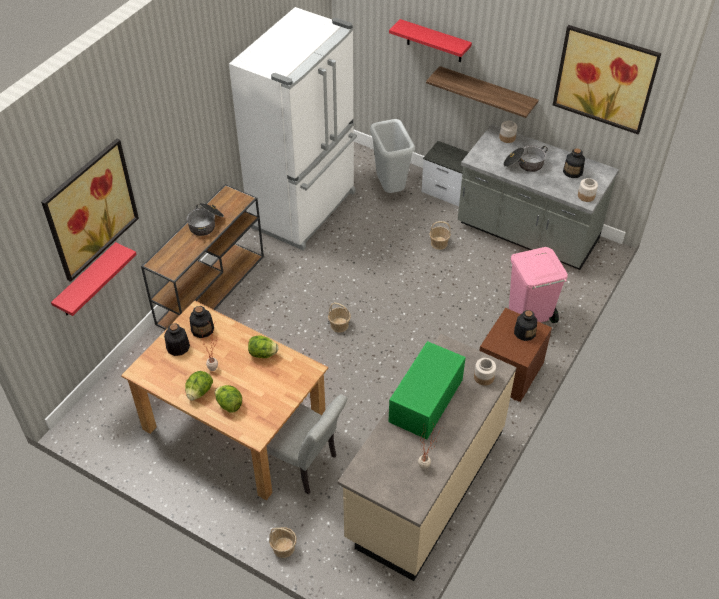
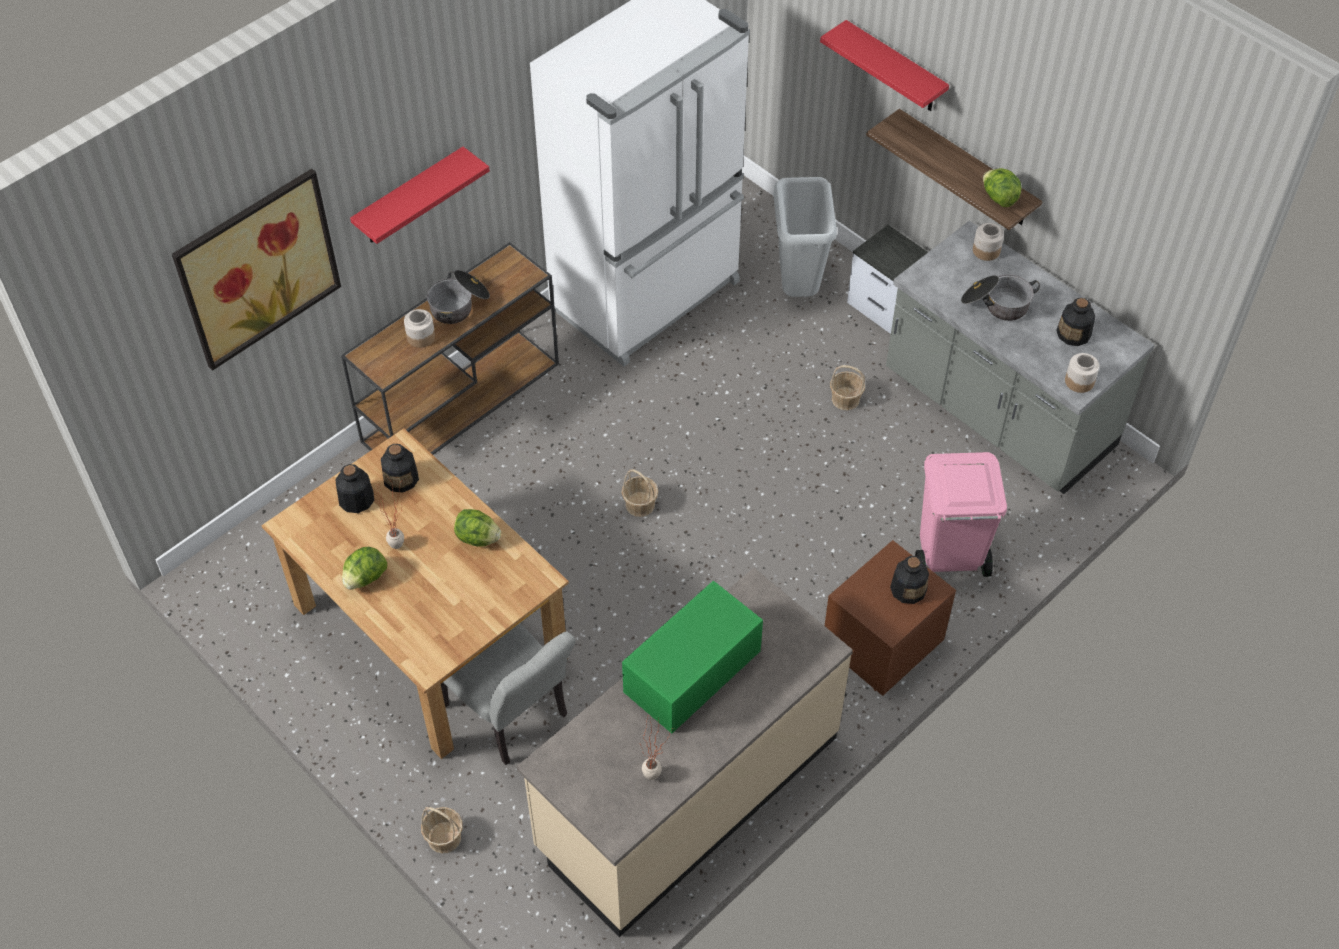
camera: 15 degrees right, 5 degrees up
red shelf [51,242,137,316] -> red shelf moved to [350,147,490,244]
lettuce [215,385,242,413] -> lettuce moved to [983,168,1021,207]
jar [474,358,496,386] -> jar moved to [404,309,435,348]
picture [553,25,661,134] -> none

